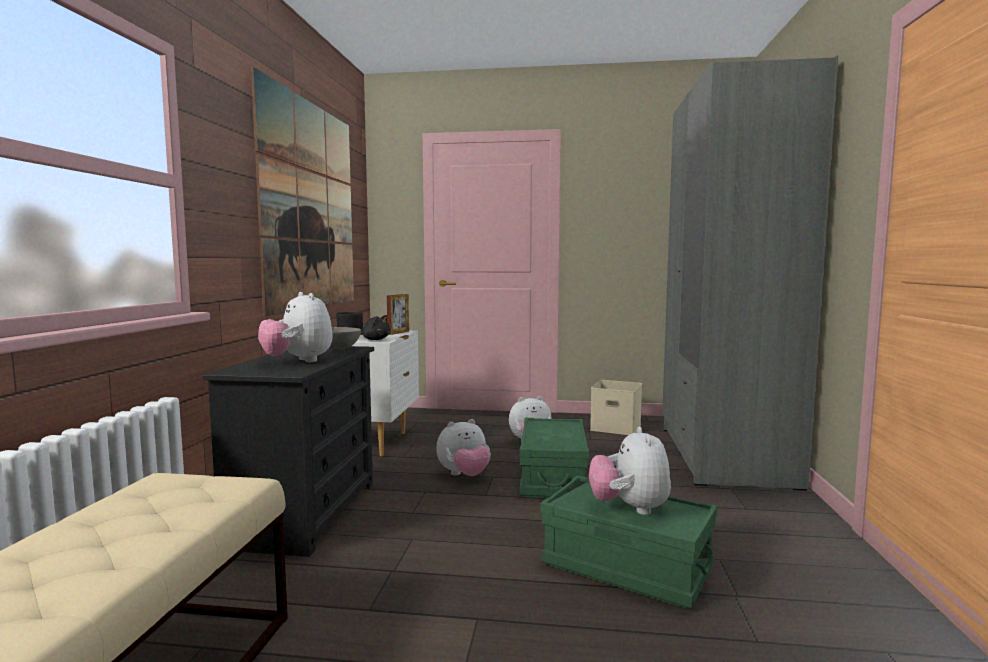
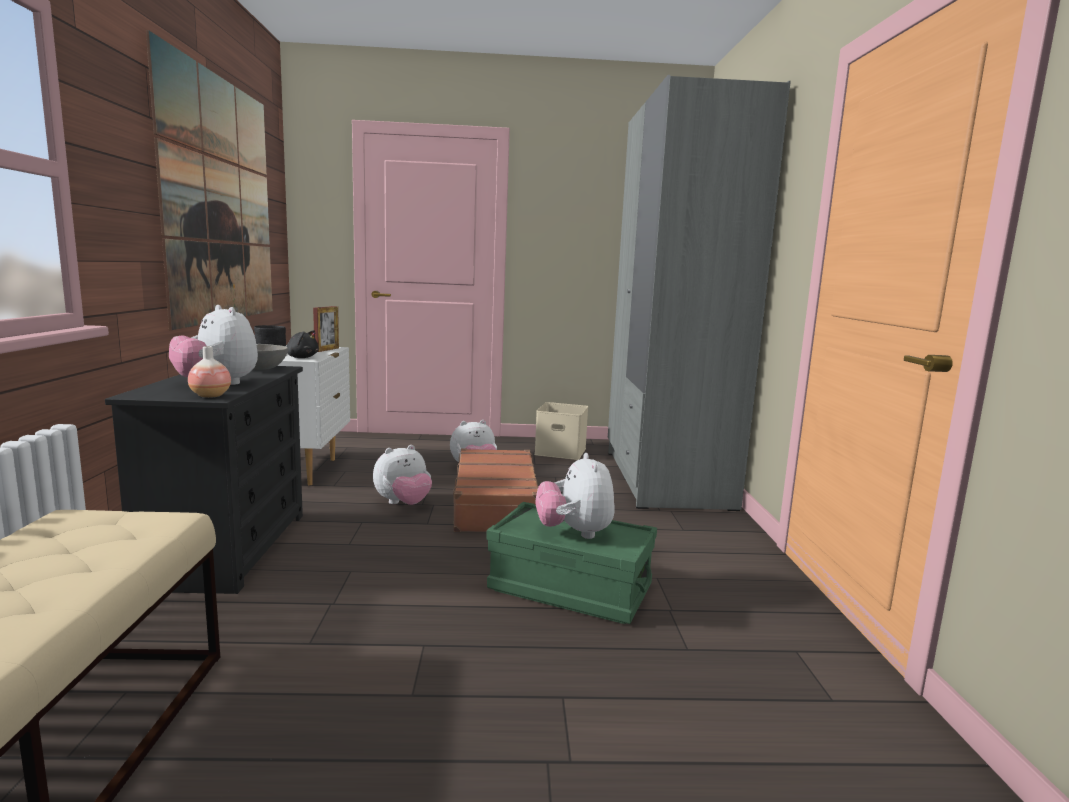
camera: 10 degrees left, 5 degrees up
green storage box [520,418,589,498] -> brown suitcase [453,448,538,532]
none -> vase [188,346,231,398]

